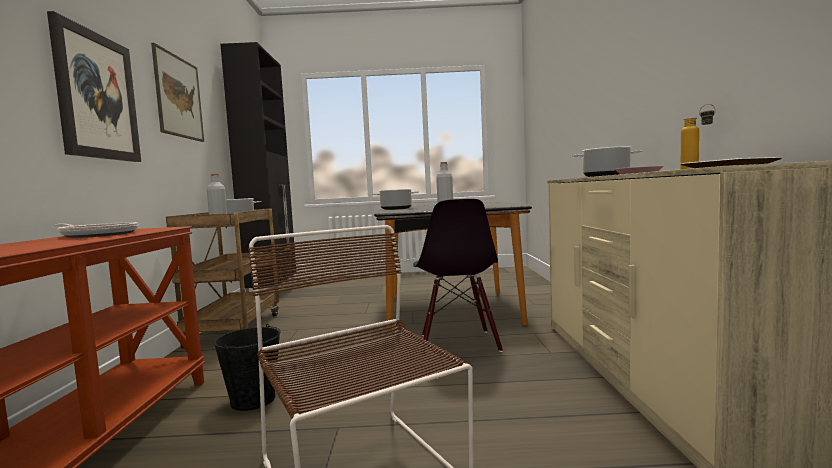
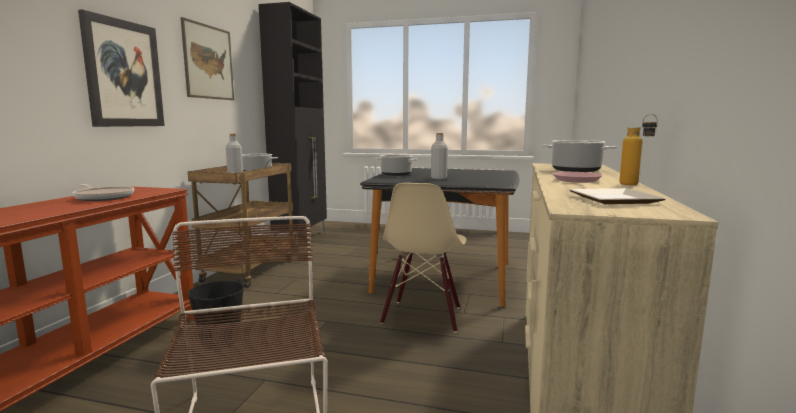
camera: 15 degrees right, 5 degrees up
black chair [413,199,503,355] -> beige chair [380,183,467,333]

